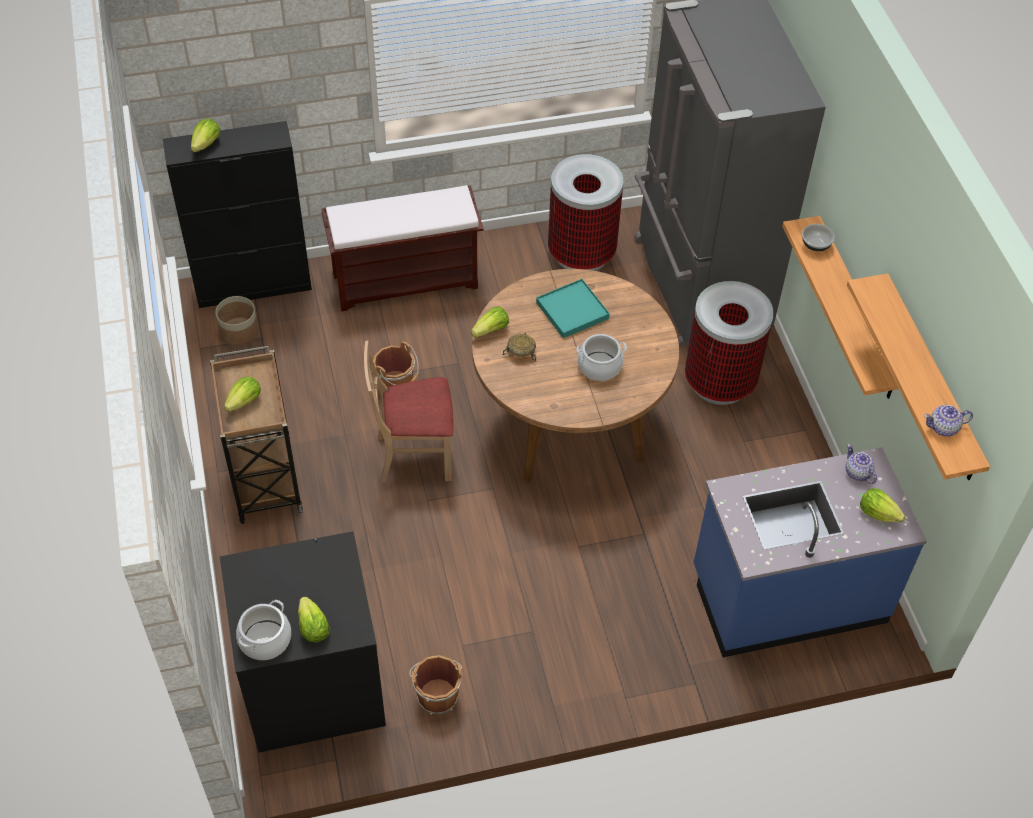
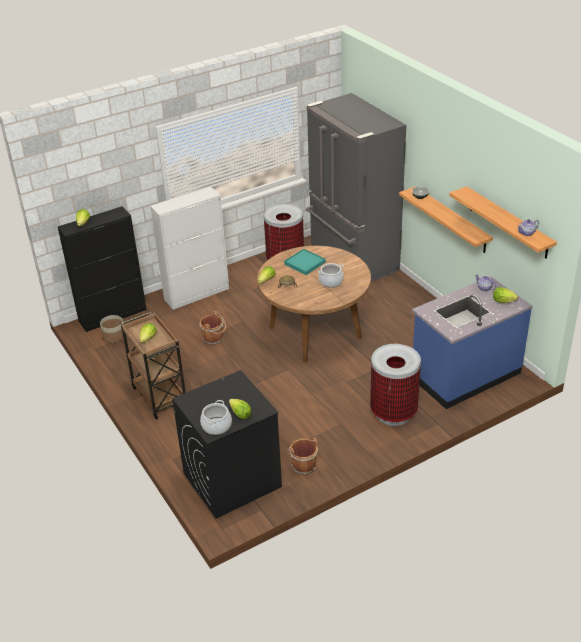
camera: 15 degrees left, 15 degrees down
brown bench [322,185,484,311] -> white cabinet [150,187,229,310]
beige chair [364,341,453,483] -> none
trash can [685,281,773,405] -> trash can moved to [370,344,421,426]

